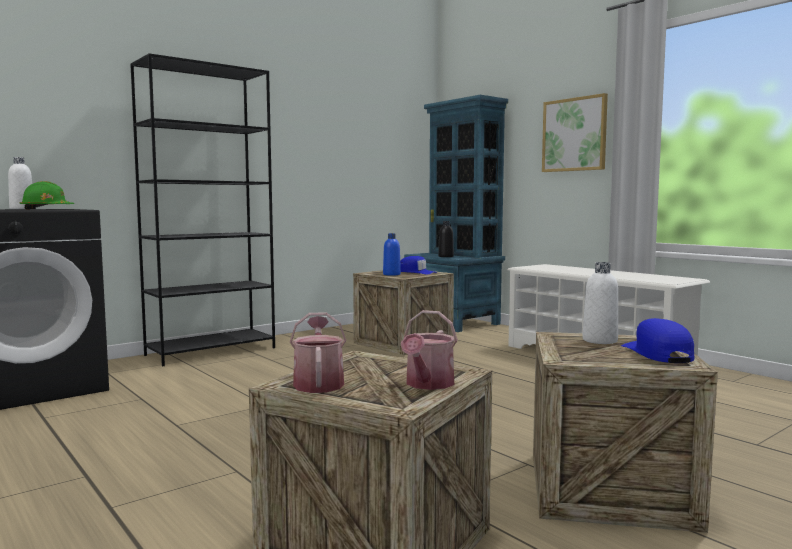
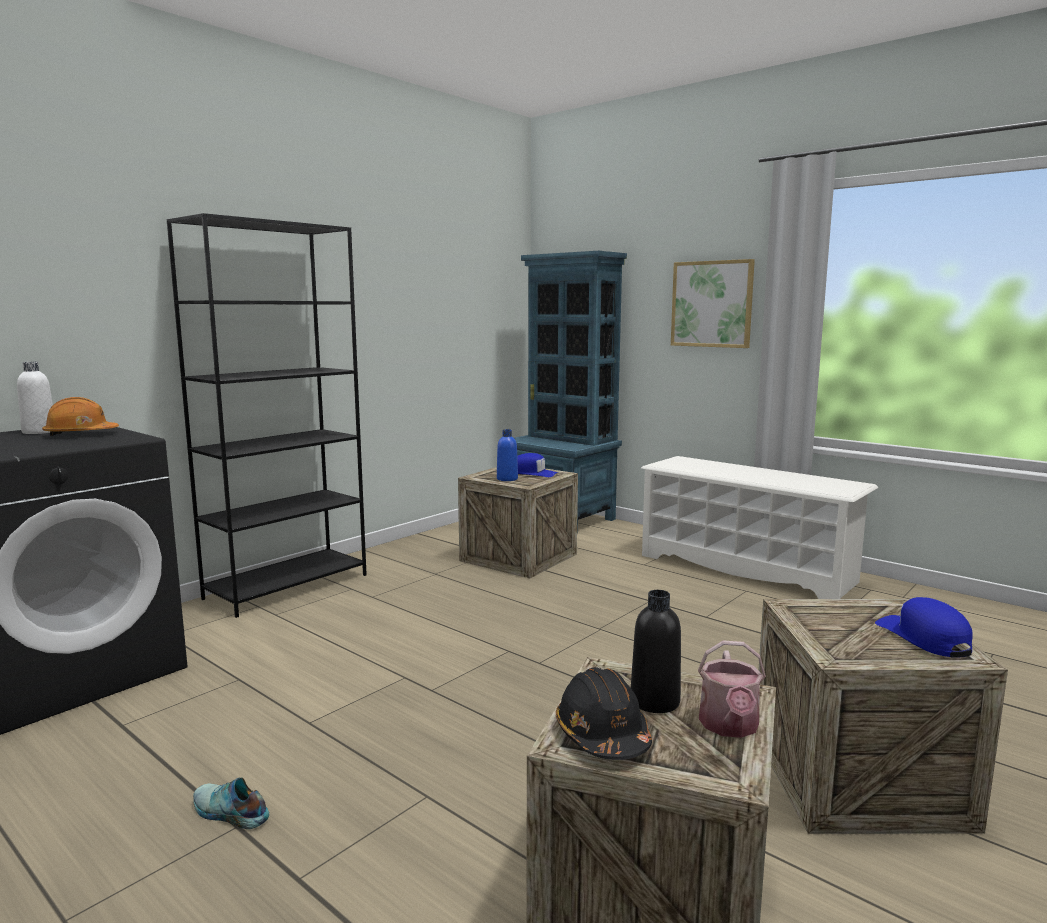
camera: 10 degrees left, 5 degrees up
green hard hat [20,181,74,209] -> orange hard hat [42,397,119,436]
watering can [290,312,346,393] -> black hard hat [556,667,652,760]
black bottle [438,221,454,257] -> black bottle moved to [631,590,681,713]
white bottle [582,262,618,344] -> none
none -> shoe [193,777,269,829]

